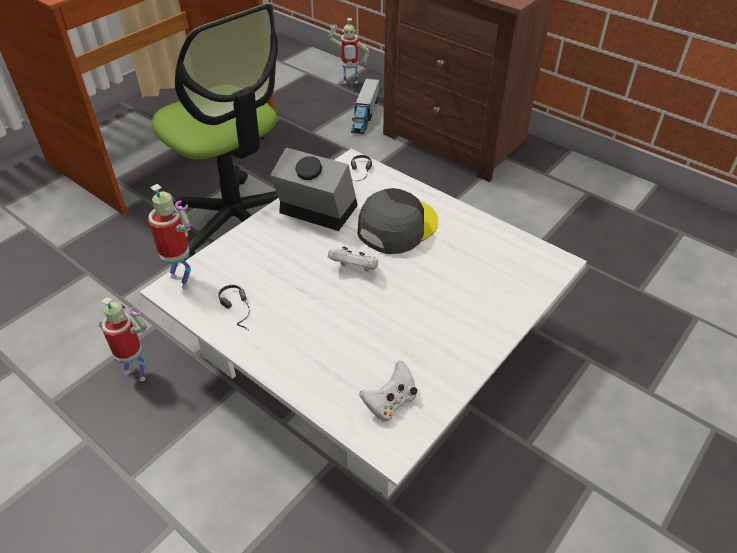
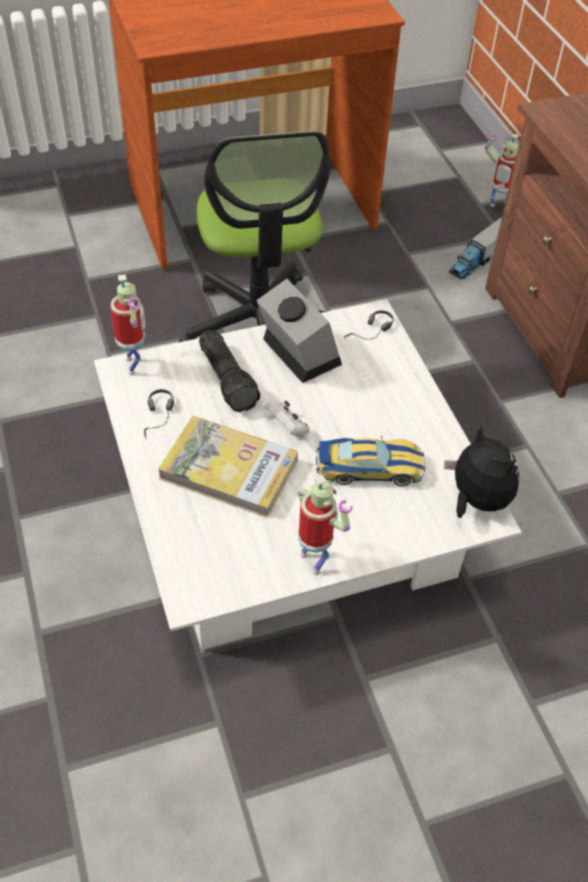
camera: 30 degrees right, 5 degrees up
toy robot [99,297,147,381] -> toy robot moved to [298,474,353,575]
grey cap [358,188,438,254] -> none
white game controller [359,360,417,422] -> none
none -> book [158,416,298,518]
none -> flashlight [199,330,260,412]
none -> toy car [316,435,425,486]
none -> plush toy [444,425,520,518]

